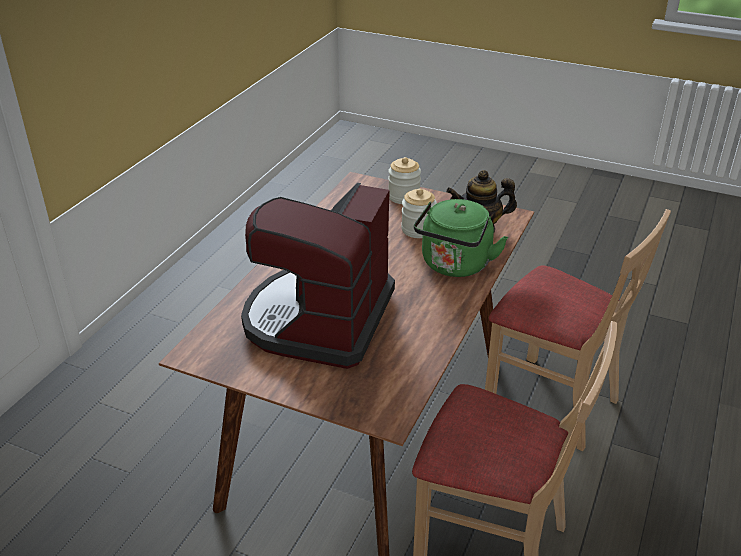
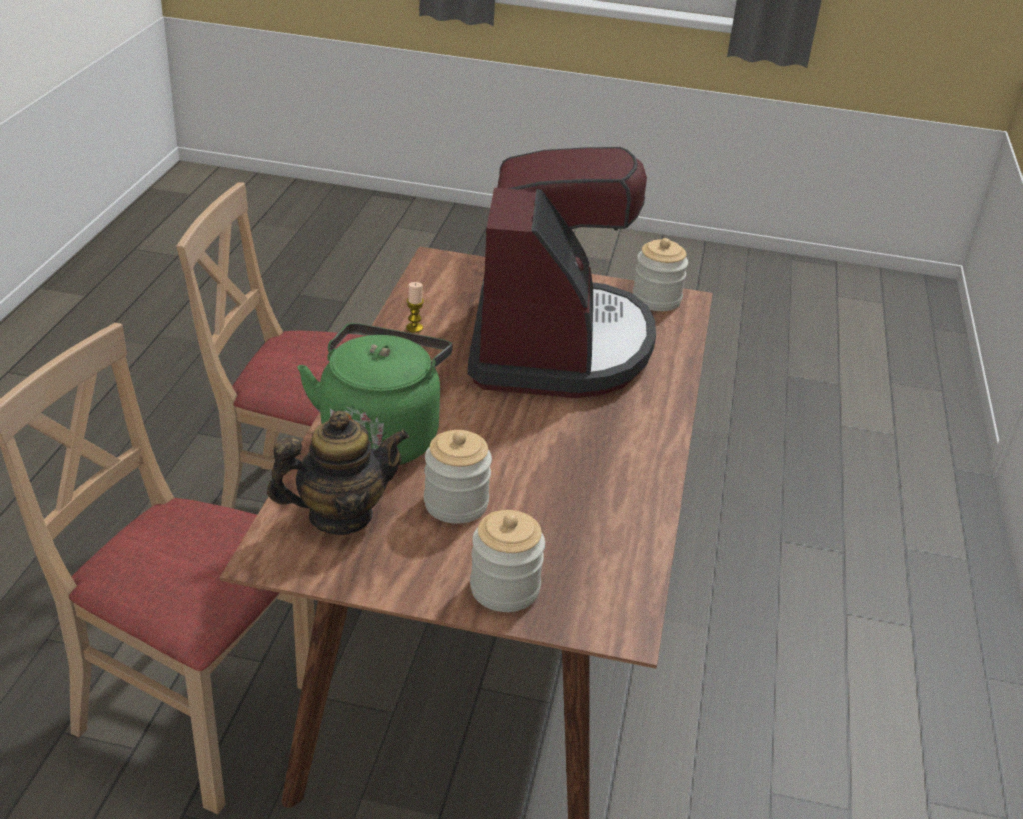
camera: 165 degrees right, 0 degrees up
none -> candle [406,282,424,333]
none -> jar [632,238,688,311]

